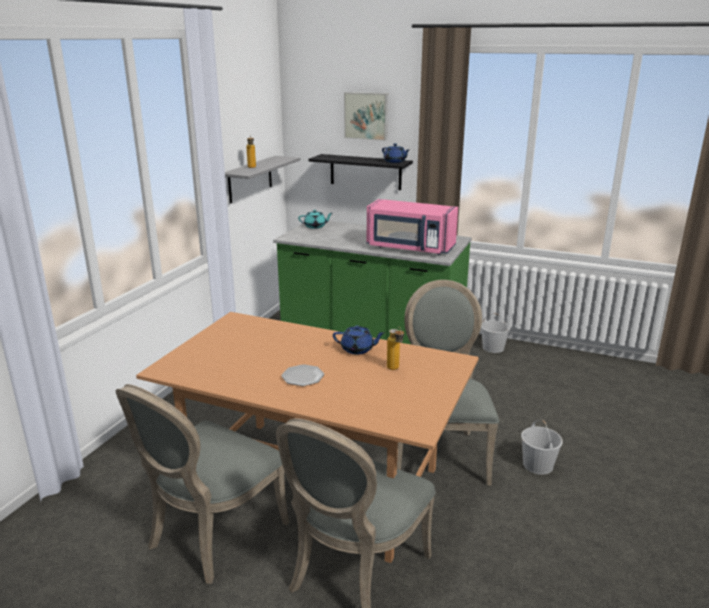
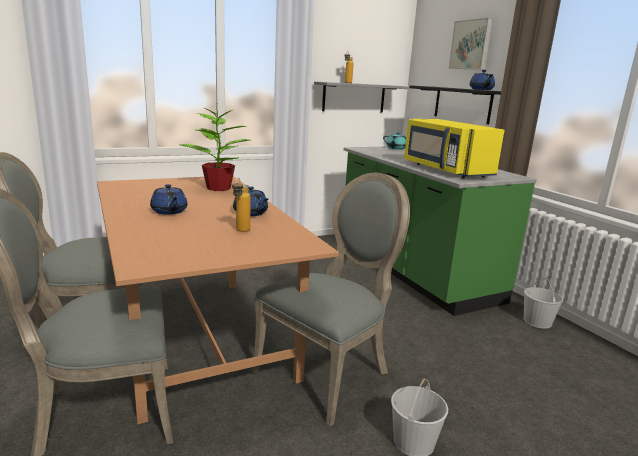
camera: 40 degrees right, 5 degrees down
plate [281,364,324,386] -> blue teapot [150,184,187,215]
pink microwave [367,199,458,255] -> yellow microwave [404,119,505,179]
none -> potted plant [180,104,250,191]

